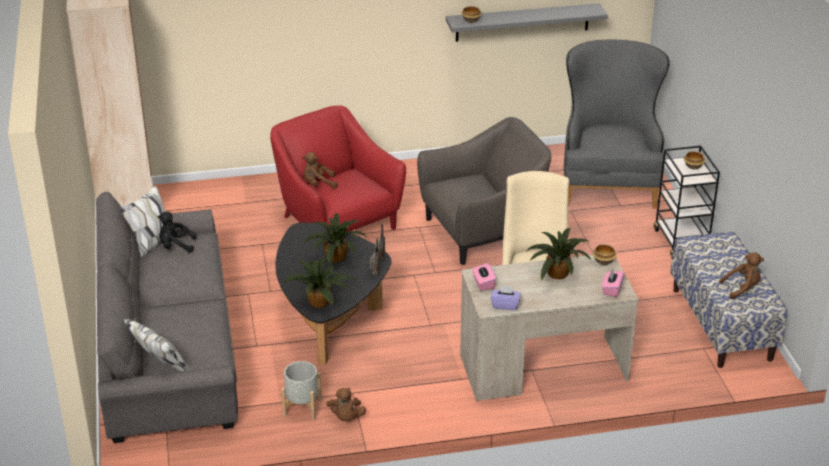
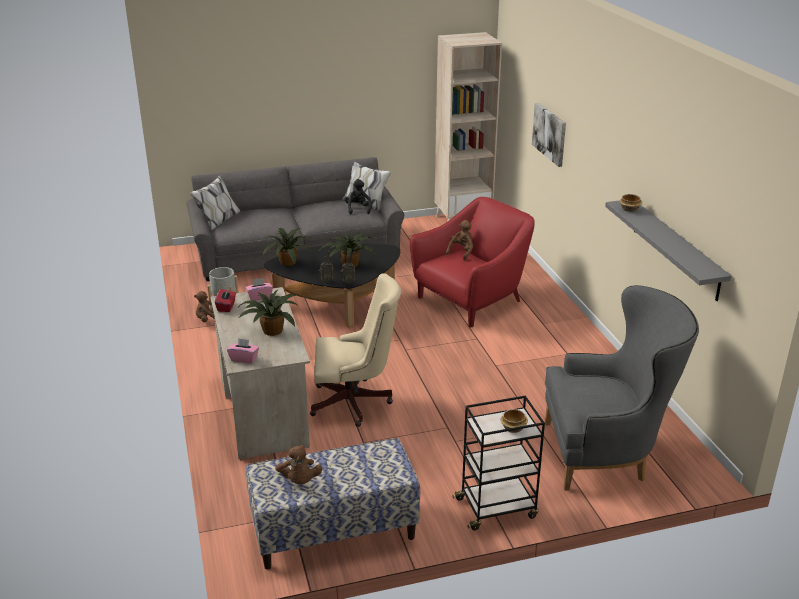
camera: 85 degrees right, 5 degrees down
brown plush toy [302,152,337,188] -> brown plush toy turned 45 degrees clockwise [446,220,473,260]
grey armchair [417,117,551,265] -> none
purple tissue box [491,285,521,310] -> red tissue box [215,288,236,312]
bowl [592,244,617,265] -> none
none -> picture [532,103,566,167]

